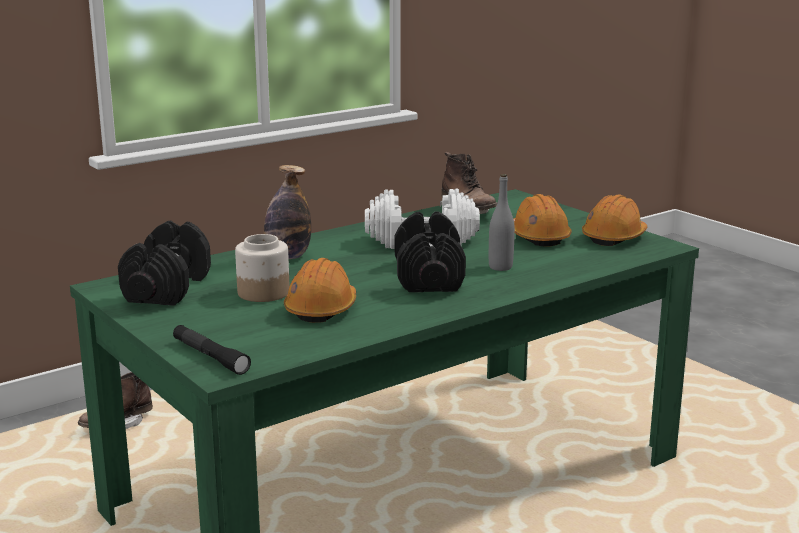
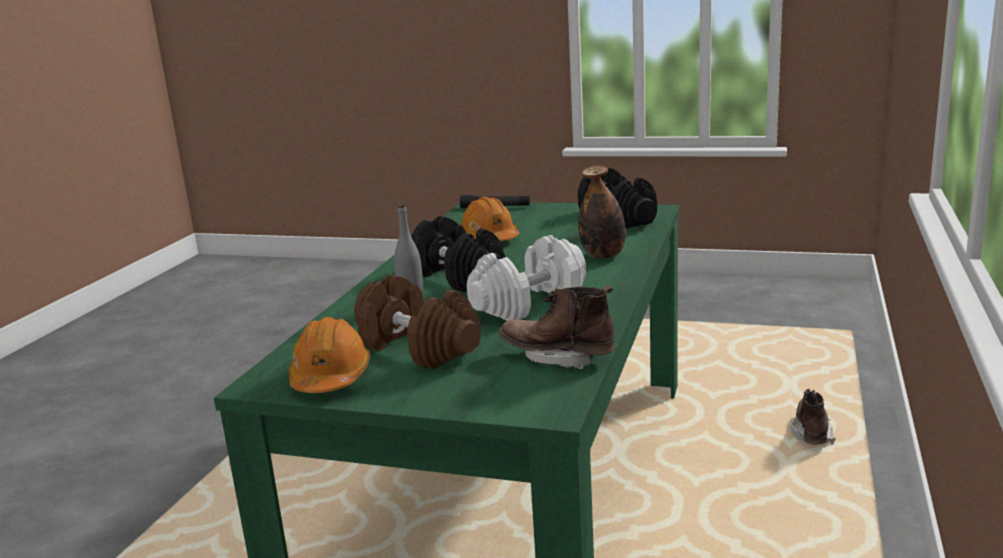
camera: 145 degrees right, 0 degrees up
jar [235,234,290,302] -> none
orange hard hat [513,194,572,246] -> brown dumbbell [354,275,481,369]

